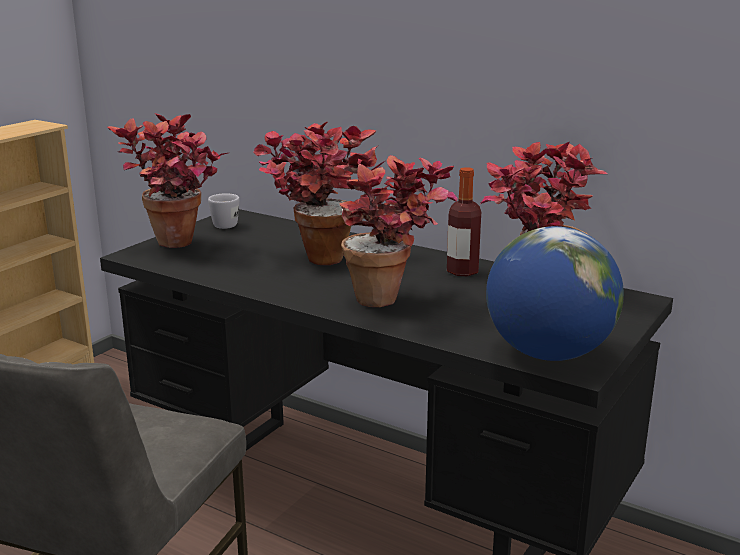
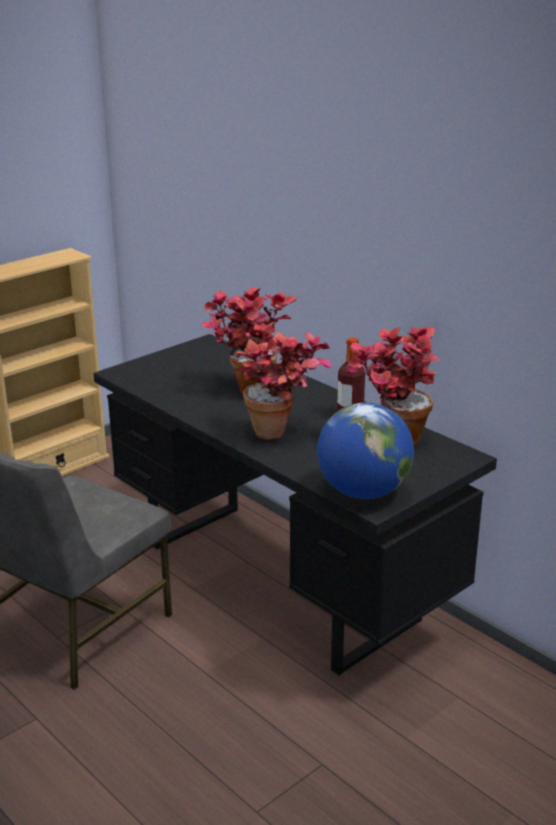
camera: 15 degrees right, 5 degrees up
potted plant [108,113,228,248] -> none
white mug [208,193,239,229] -> none

